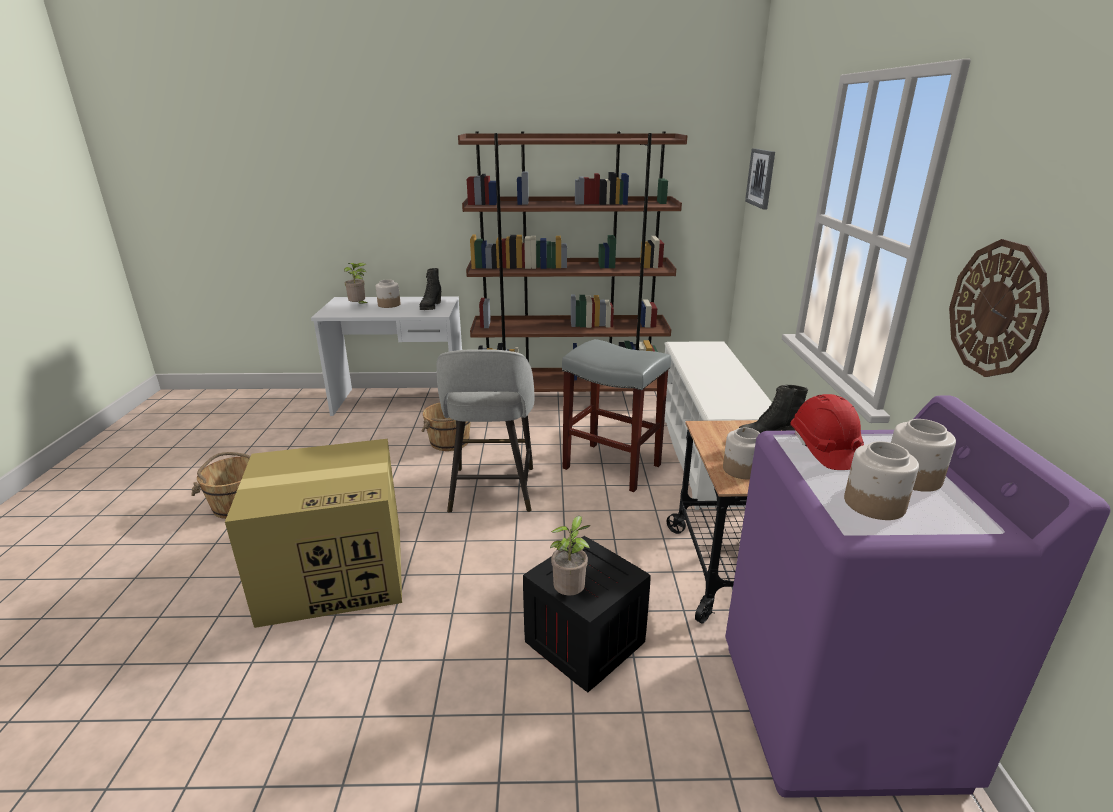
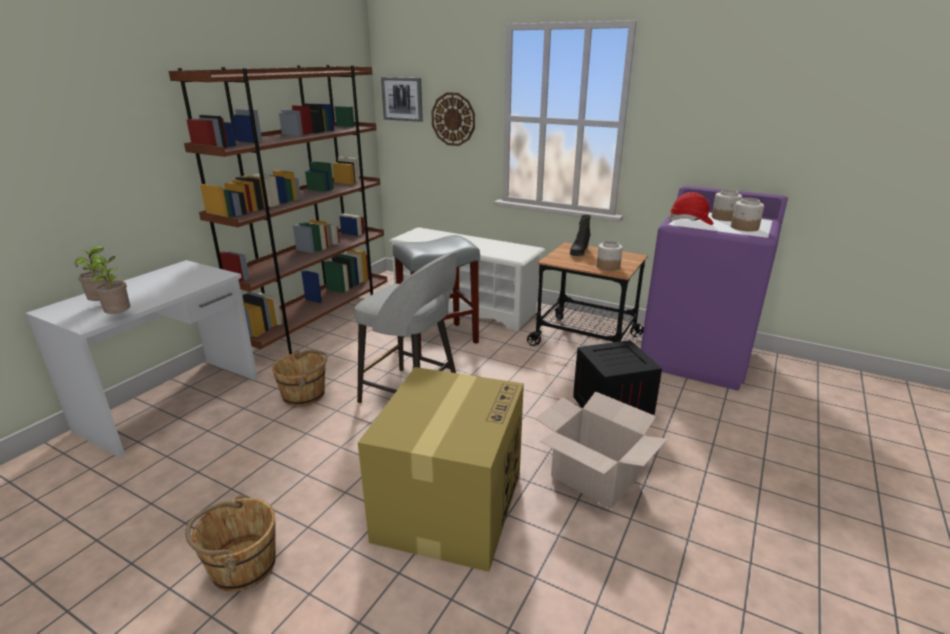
camera: 60 degrees left, 0 degrees up
jar [376,279,400,308] -> none
black boot [420,268,441,310] -> none
potted plant [550,516,590,596] -> potted plant moved to [89,256,130,314]
wall clock [949,239,1049,377] -> wall clock moved to [431,92,475,146]
none -> cardboard box [535,391,668,508]

